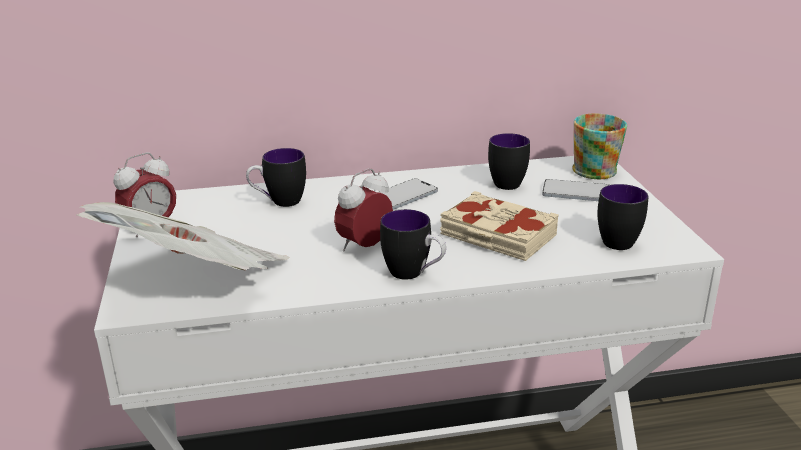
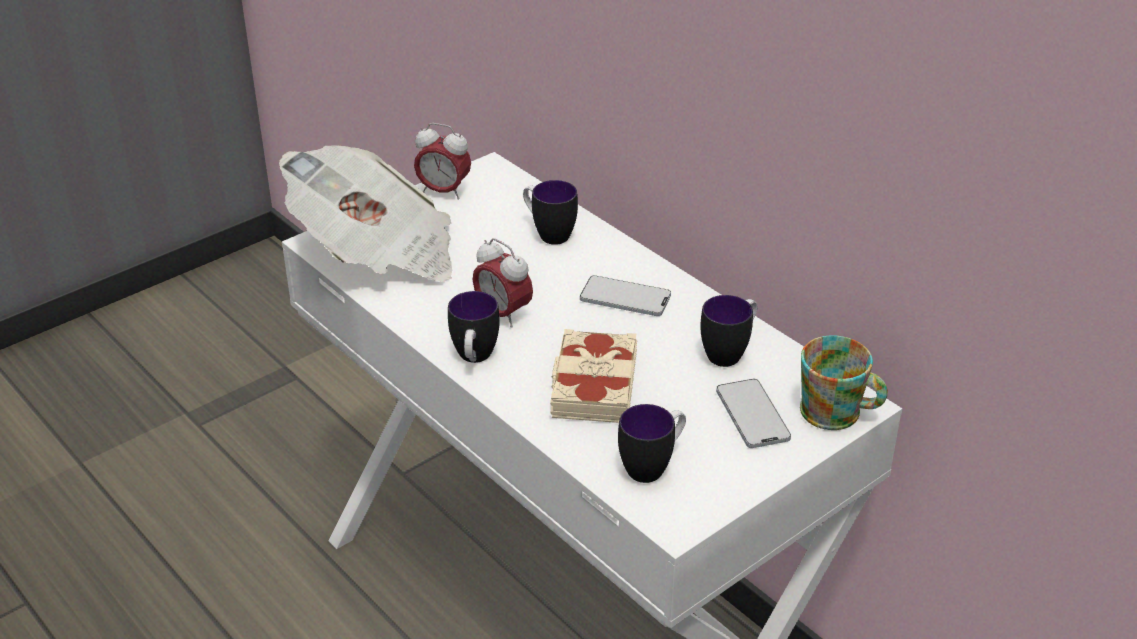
camera: 60 degrees right, 10 degrees up
alarm clock [334,168,393,252] -> alarm clock turned 150 degrees counterclockwise [472,238,533,328]

